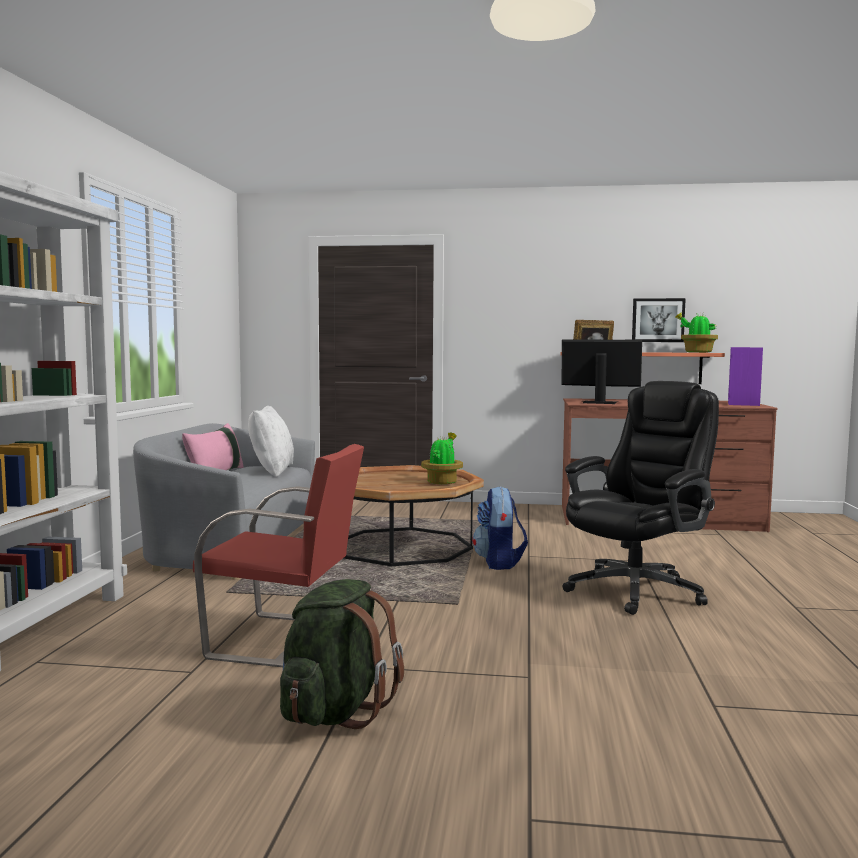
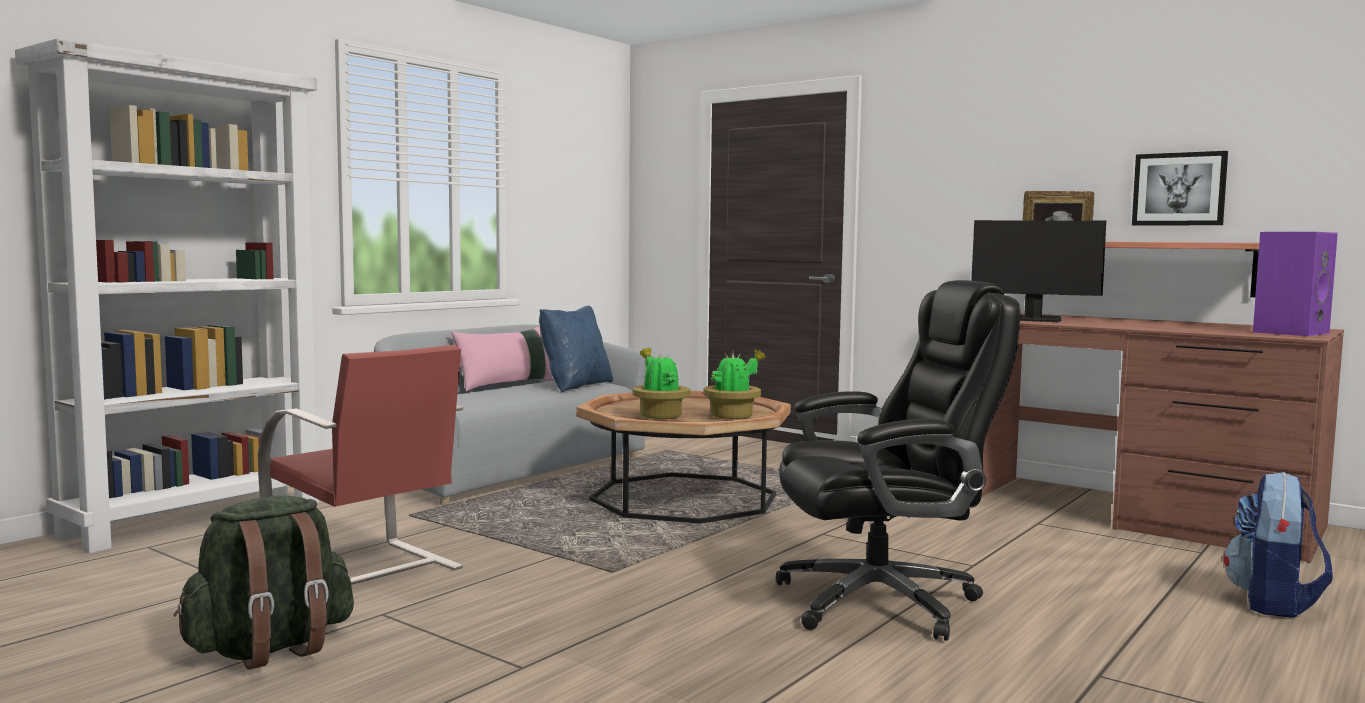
camera: 30 degrees right, 0 degrees up
white pillow [248,406,294,477] -> blue pillow [539,306,613,393]
backpack [472,486,528,570] -> backpack moved to [1224,472,1333,618]
monitor [562,339,642,404] -> monitor turned 150 degrees clockwise [971,220,1106,322]
potted plant [675,312,718,353] -> potted plant moved to [632,348,690,419]

